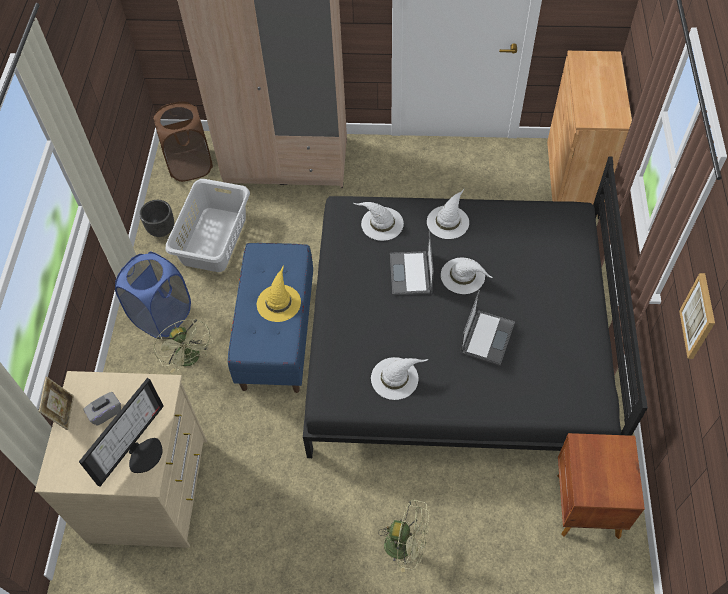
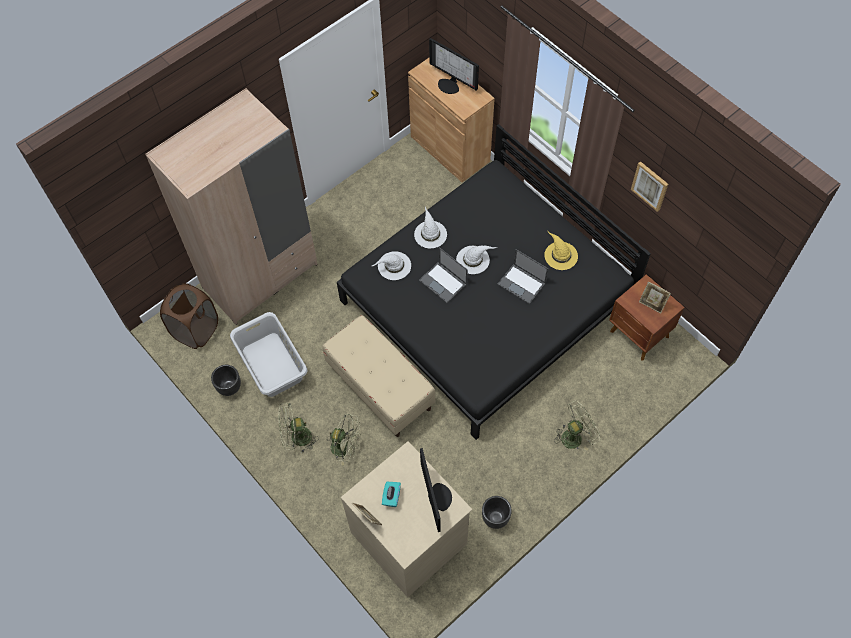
camera: 45 degrees left, 5 degrees up
grey tissue box [83,392,121,426] -> turquoise tissue box [382,482,401,507]
blue laundry basket [115,252,191,339] -> green fan [278,403,319,452]
blue bench [228,243,313,393] -> beige bench [322,315,436,437]
yellow hat [257,265,301,322] -> yellow hat moved to [544,231,578,270]
white hat [371,357,429,400] -> none
laptop [460,290,515,366] -> laptop turned 150 degrees clockwise [497,249,548,304]
none -> monitor [429,38,479,94]
none -> black planter [482,496,512,529]
none -> picture frame [639,281,671,313]

